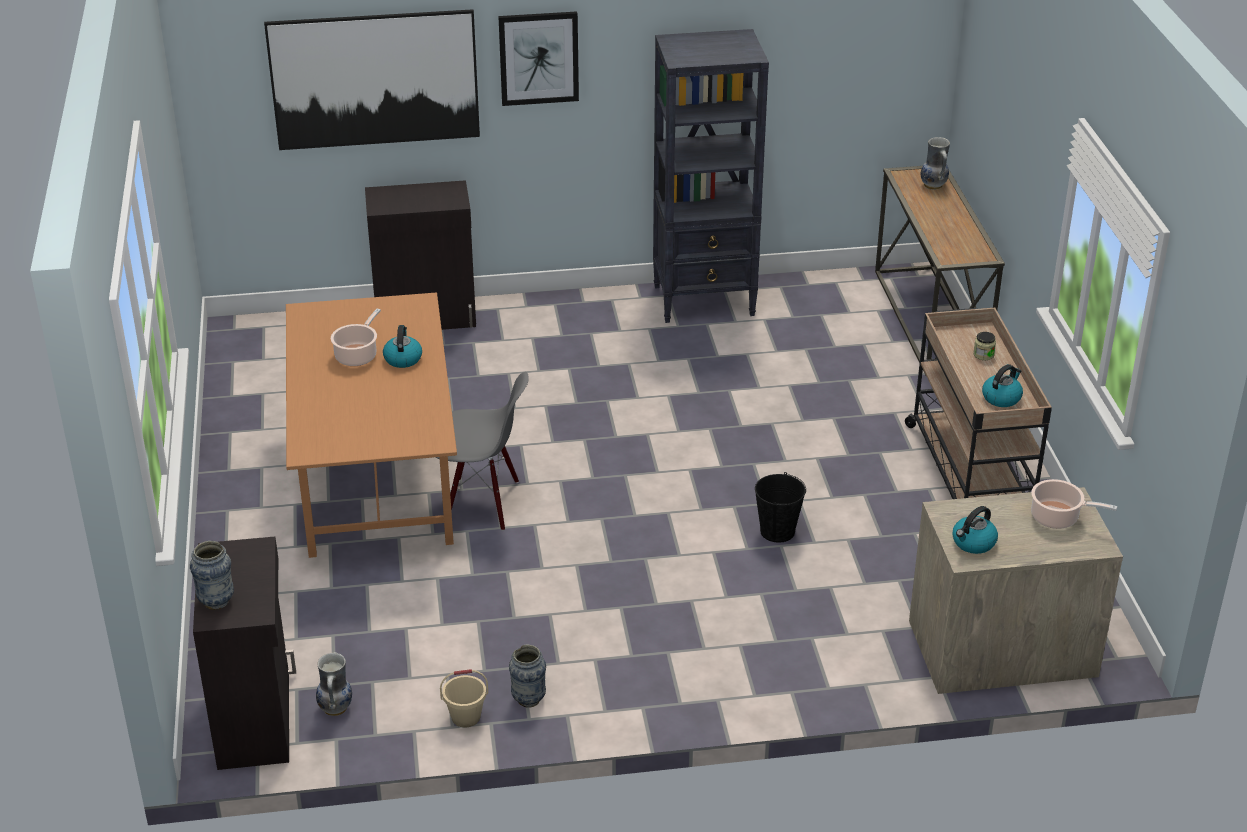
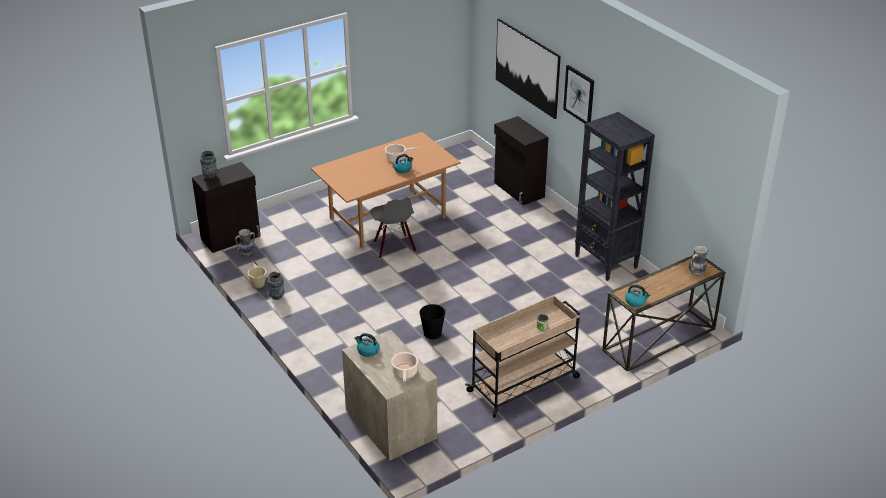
camera: 65 degrees right, 0 degrees up
kettle [982,364,1023,407] -> kettle moved to [625,285,651,307]

